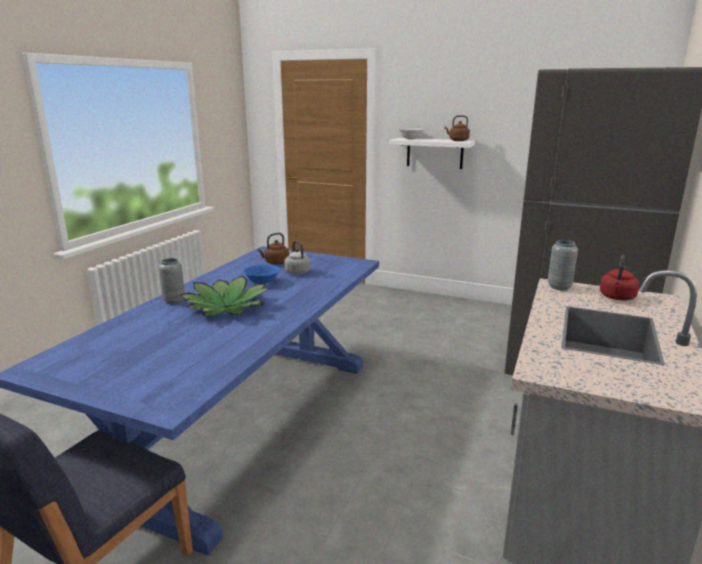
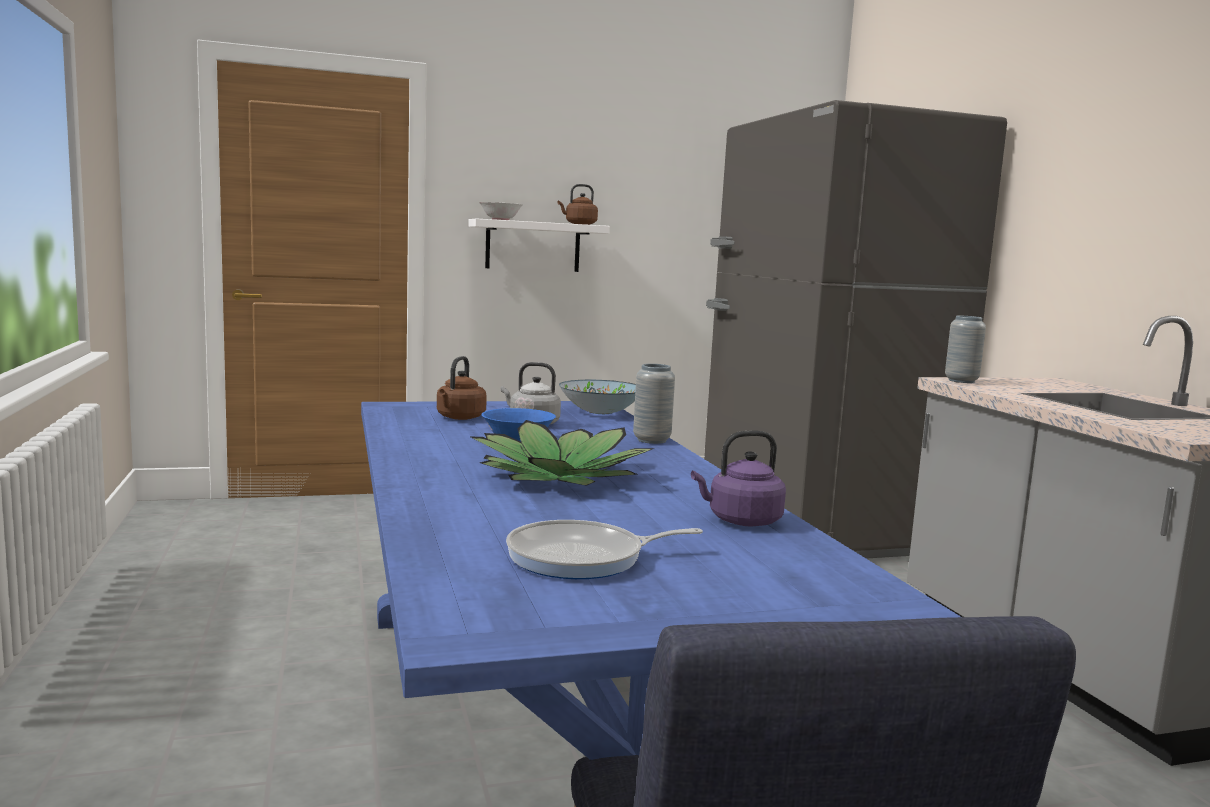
camera: 40 degrees left, 10 degrees down
grey vase [159,258,185,304] -> grey vase moved to [633,364,675,444]
red kettle [600,255,640,300] -> none
none -> frying pan [506,520,703,579]
none -> bowl [559,380,636,414]
none -> purple kettle [691,430,786,526]

